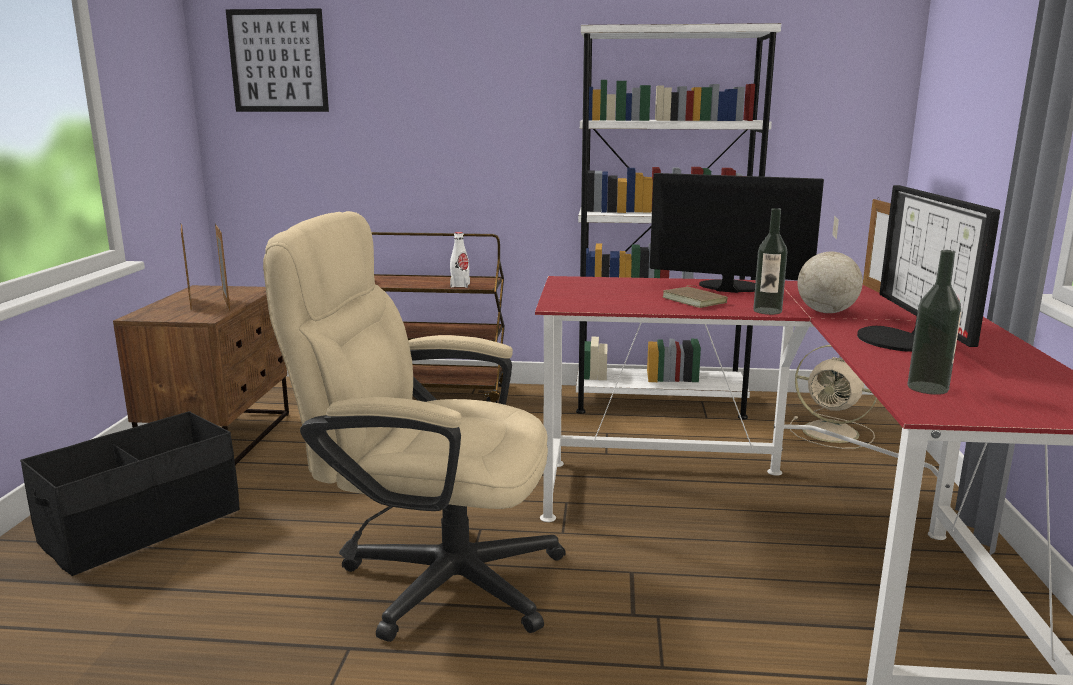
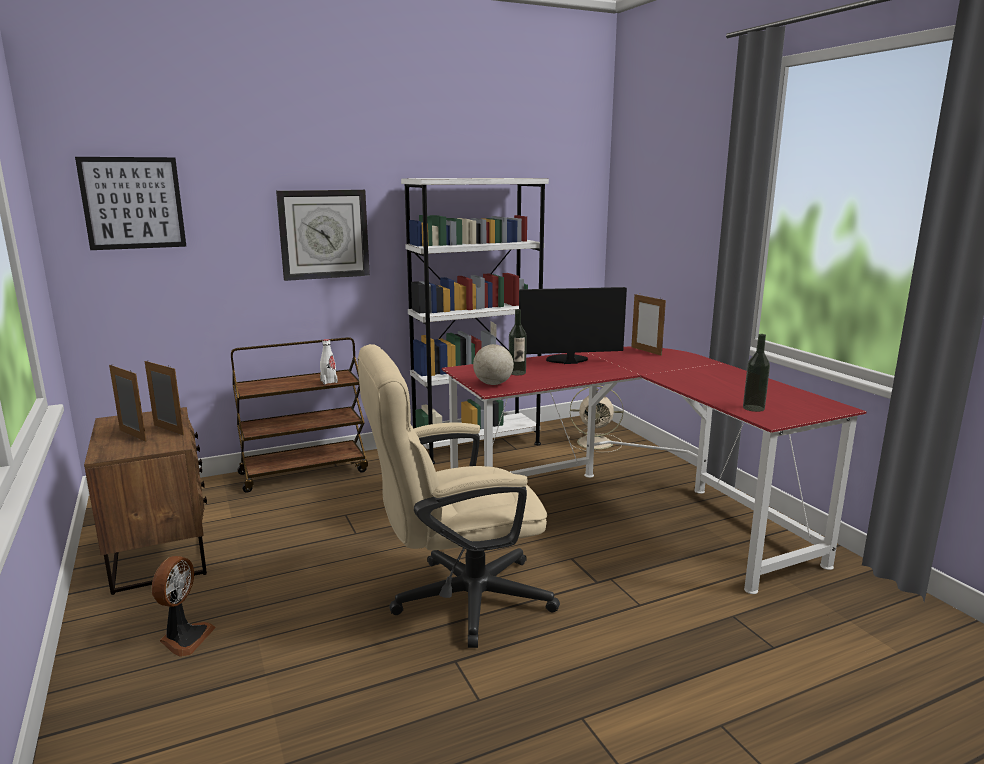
camera: 30 degrees left, 0 degrees up
black storage box [20,411,240,576] -> fan [152,556,216,657]
brown book [663,285,728,308] -> none
bottle [753,208,787,315] -> bottle moved to [509,309,527,375]
globe [797,216,863,313] -> globe moved to [473,321,514,385]
monitor [857,185,1000,352] -> none
none -> wall clock [276,190,370,281]

